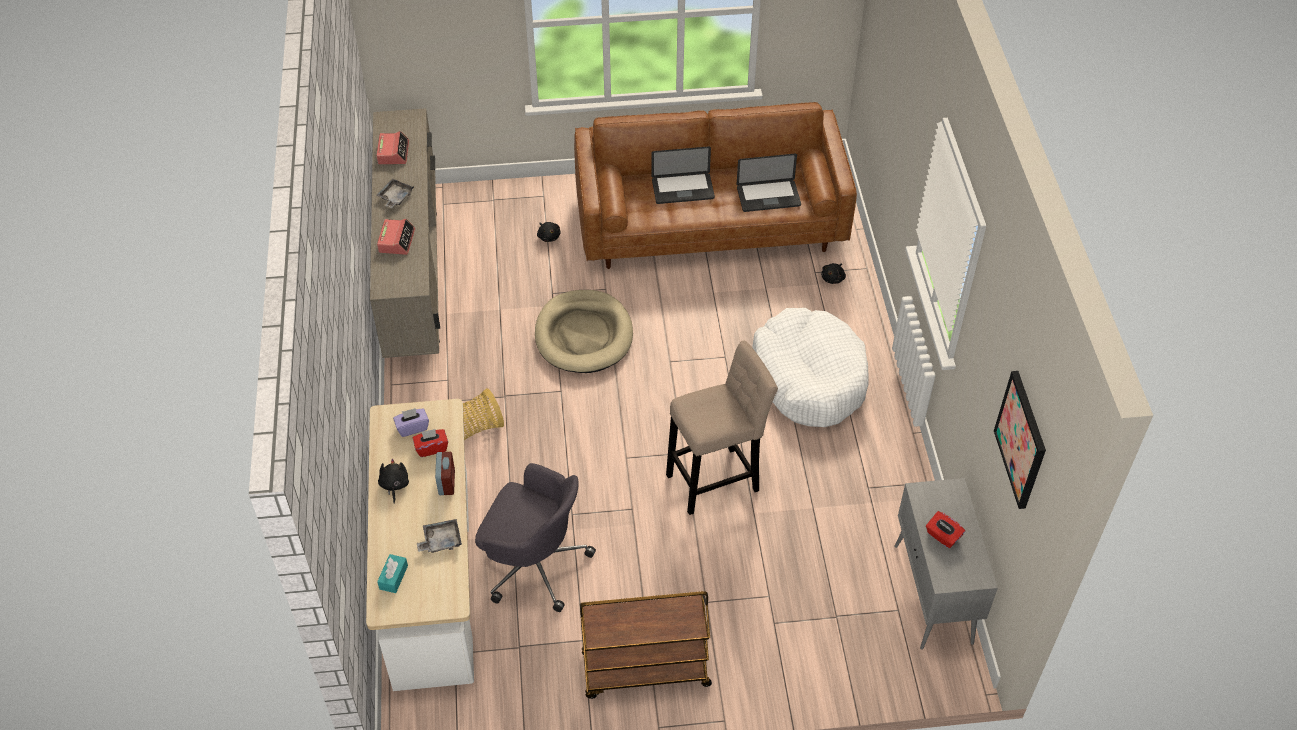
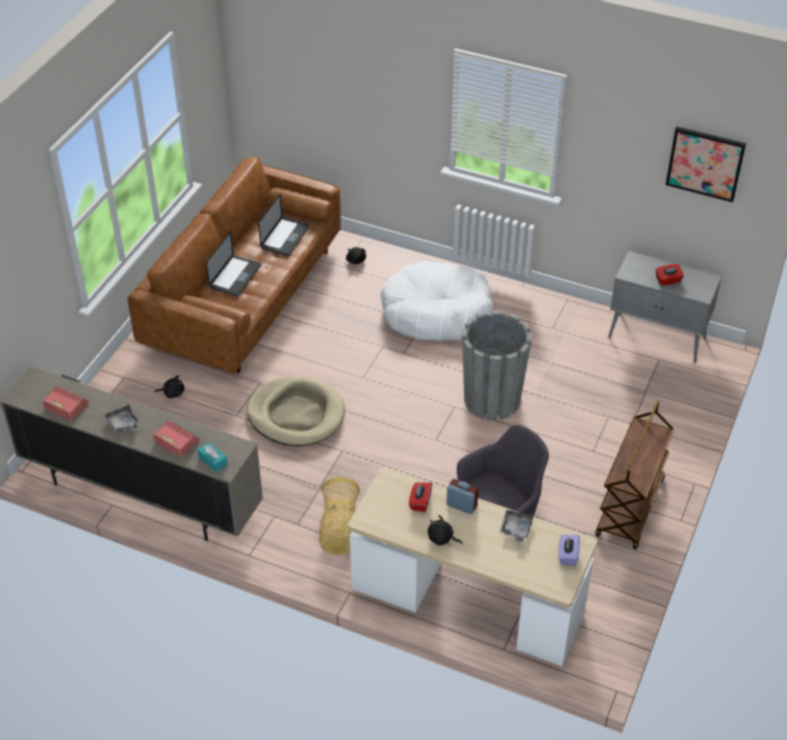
camera: 60 degrees left, 5 degrees down
turquoise tissue box [377,554,408,593] -> turquoise tissue box moved to [198,442,228,472]
purple tissue box [393,408,429,437] -> purple tissue box moved to [558,535,580,566]
beige stool [666,341,778,515] -> grey planter [462,311,532,421]

